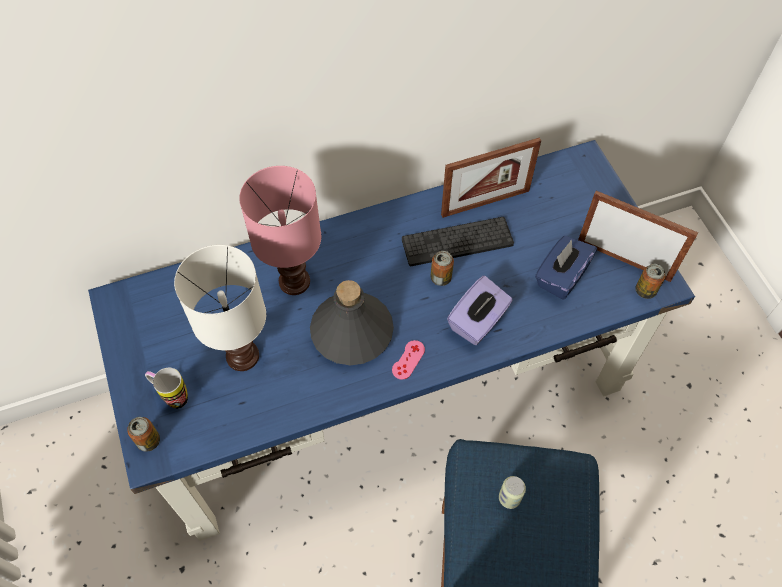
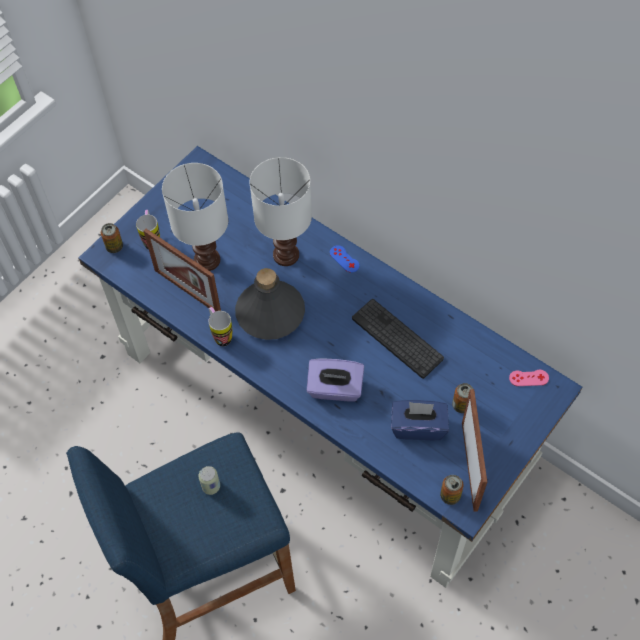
camera: 60 degrees right, 0 degrees up
pink table lamp [239,166,321,295] -> white table lamp [250,157,312,266]
pink game controller [392,340,425,379] -> pink game controller moved to [509,370,549,386]
can [431,251,454,286] -> can moved to [452,383,473,413]
picture frame [441,138,541,218] -> picture frame moved to [144,229,221,312]
none -> mug [208,307,232,346]
none -> blue game controller [330,245,359,273]

